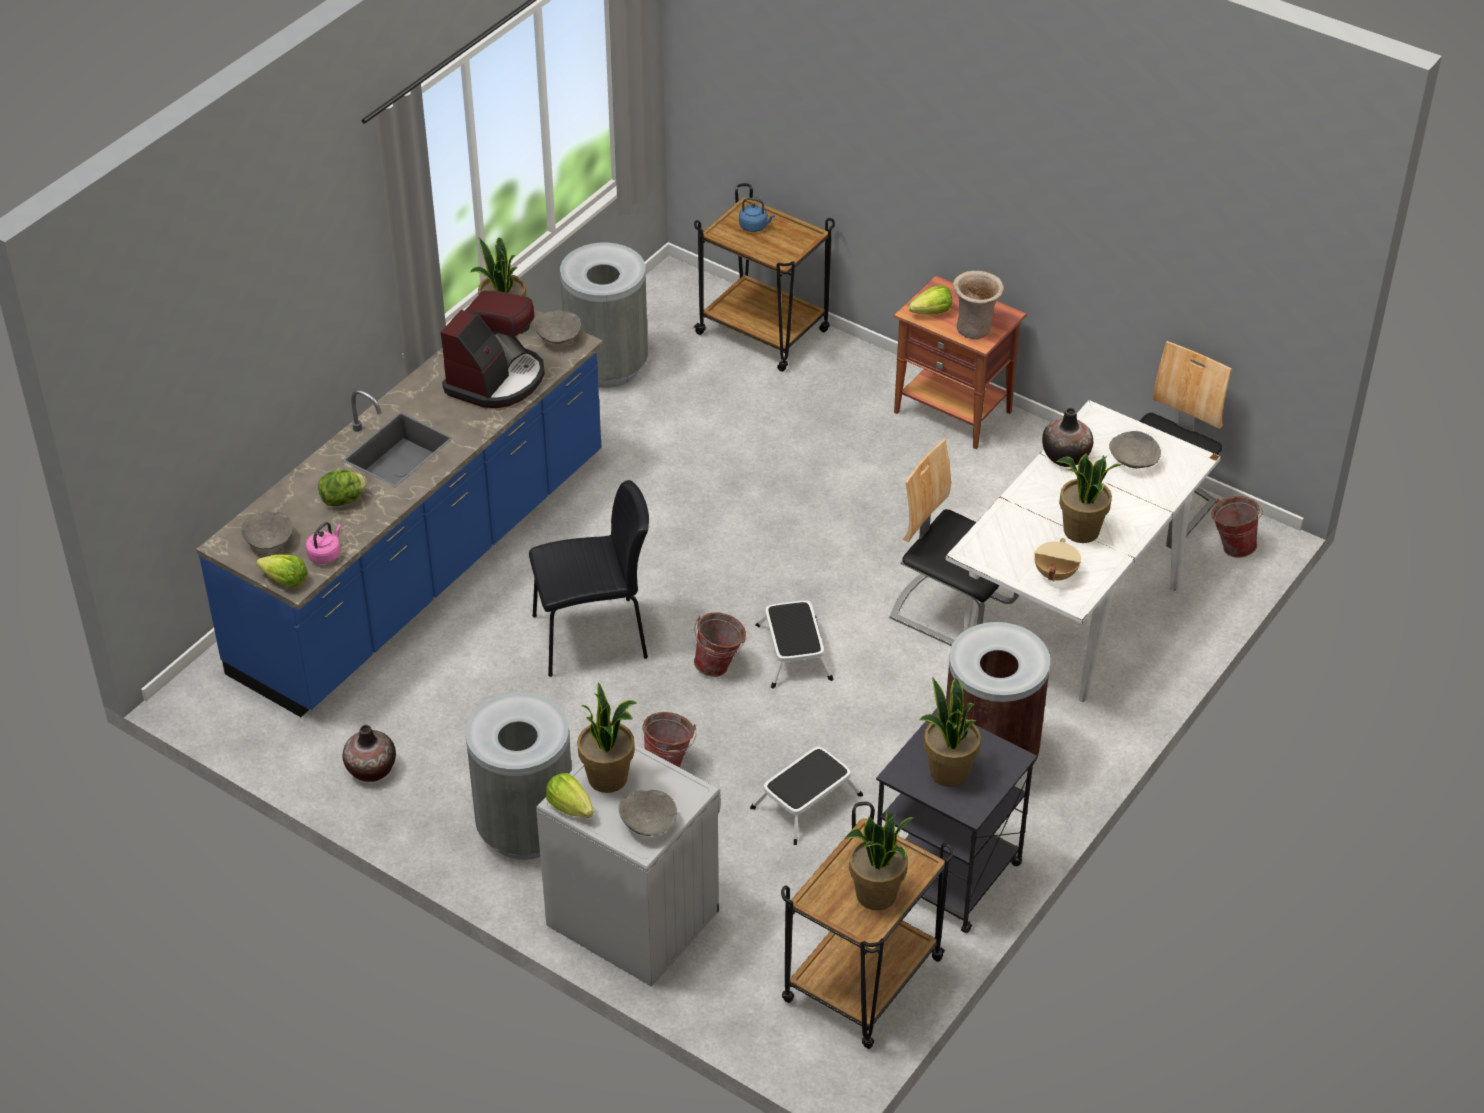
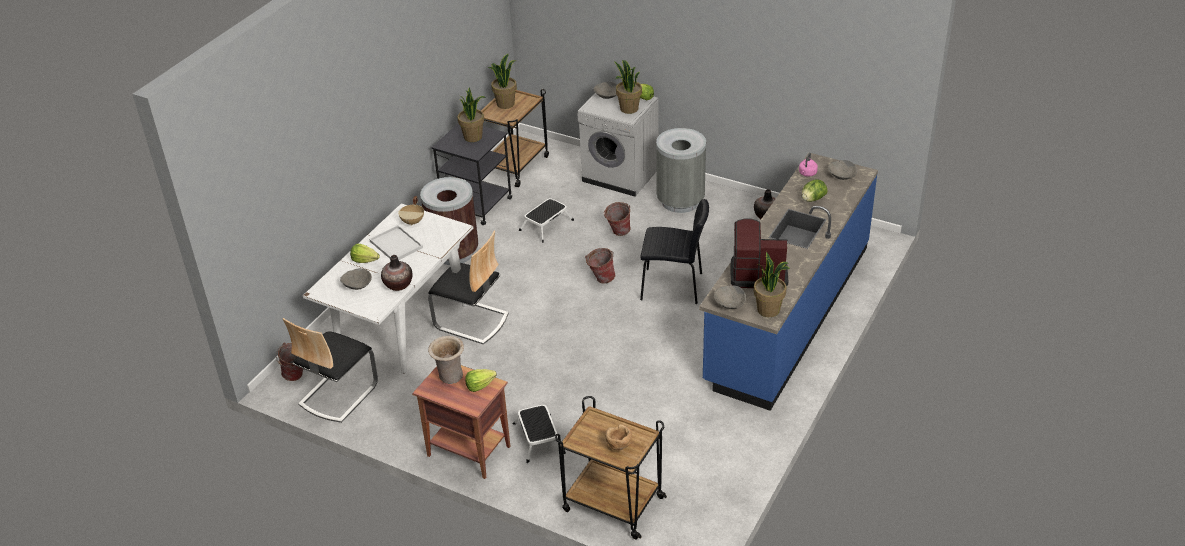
camera: 175 degrees right, 5 degrees down
lettuce [256,555,307,587] -> lettuce moved to [350,244,380,263]
coffee machine [441,291,545,408] -> coffee machine turned 75 degrees clockwise [731,218,788,288]
black chair [529,480,649,677] -> black chair turned 150 degrees counterclockwise [640,199,709,304]
grey trash can [560,243,648,388] -> none
blue kettle [739,198,775,232] -> brown bowl [605,424,632,450]
black step ladder [755,601,834,689] -> black step ladder moved to [513,405,566,463]
potted plant [1056,453,1123,543] -> white tray [369,225,423,260]

